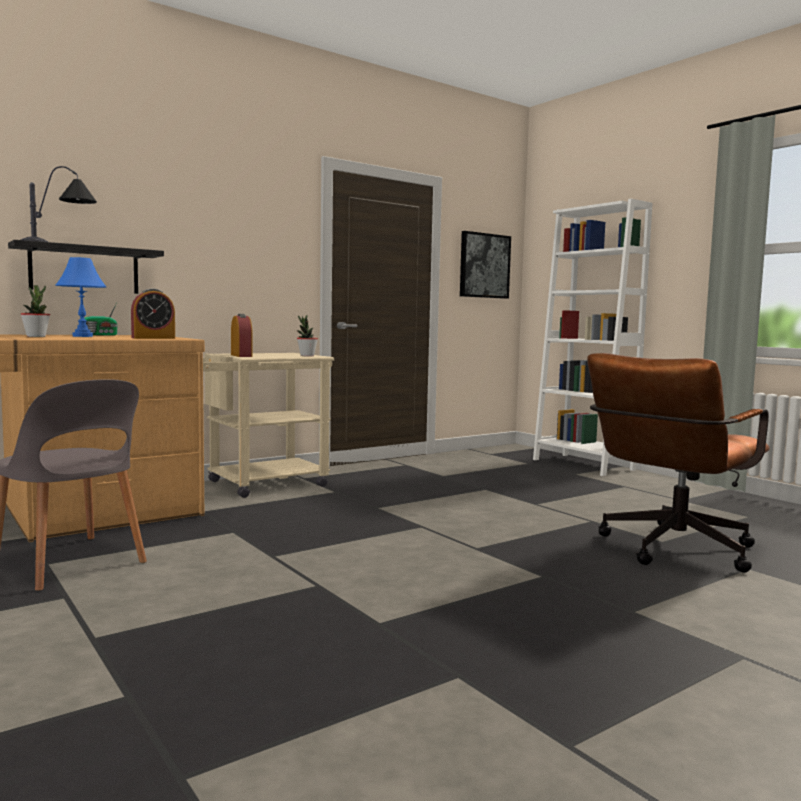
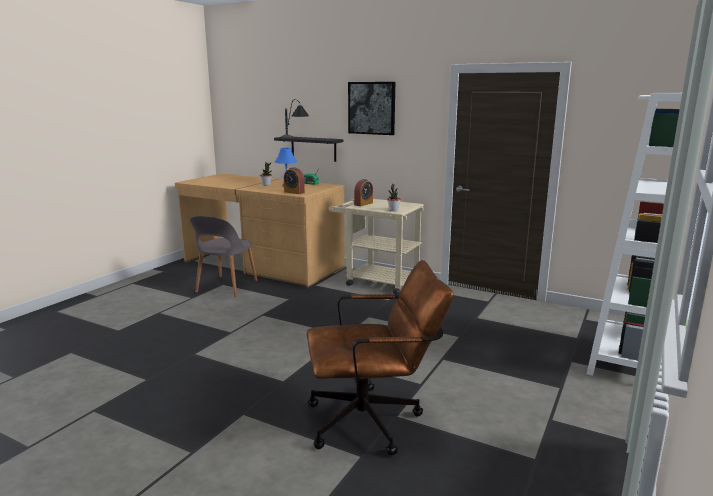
camera: 65 degrees right, 10 degrees up
picture [460,231,511,299] -> picture moved to [348,82,395,135]
brown office chair [587,353,770,573] -> brown office chair turned 150 degrees clockwise [307,260,454,456]

